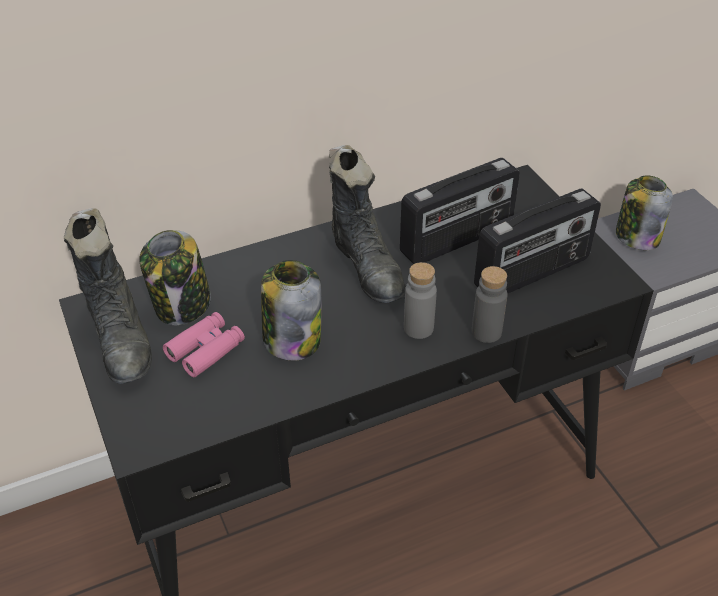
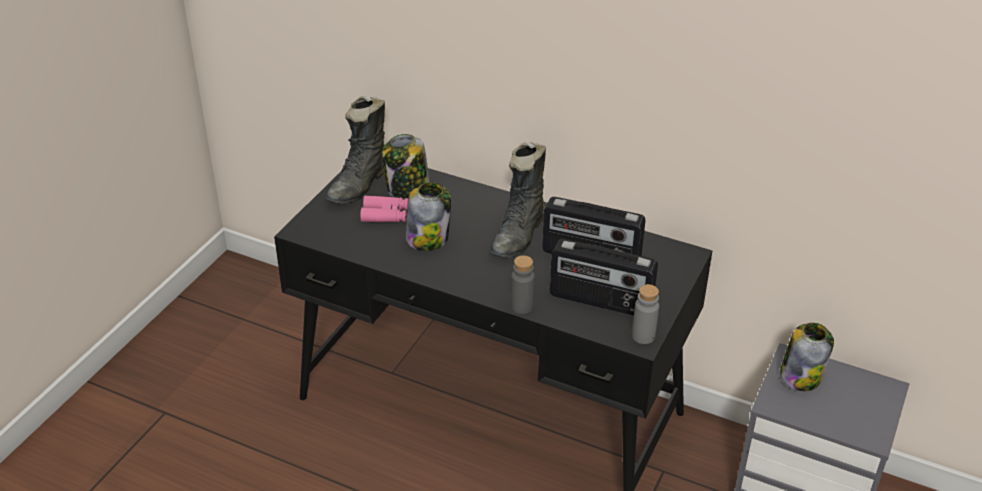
camera: 50 degrees right, 5 degrees down
grey bottle [404,262,437,339] -> grey bottle moved to [632,284,659,344]

